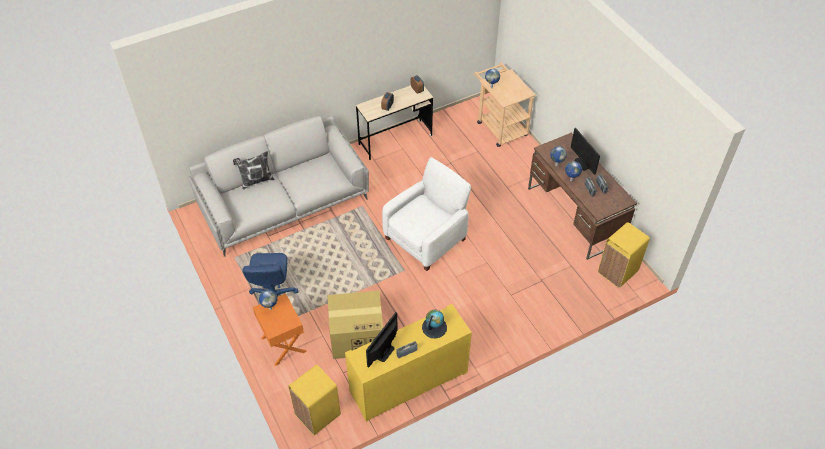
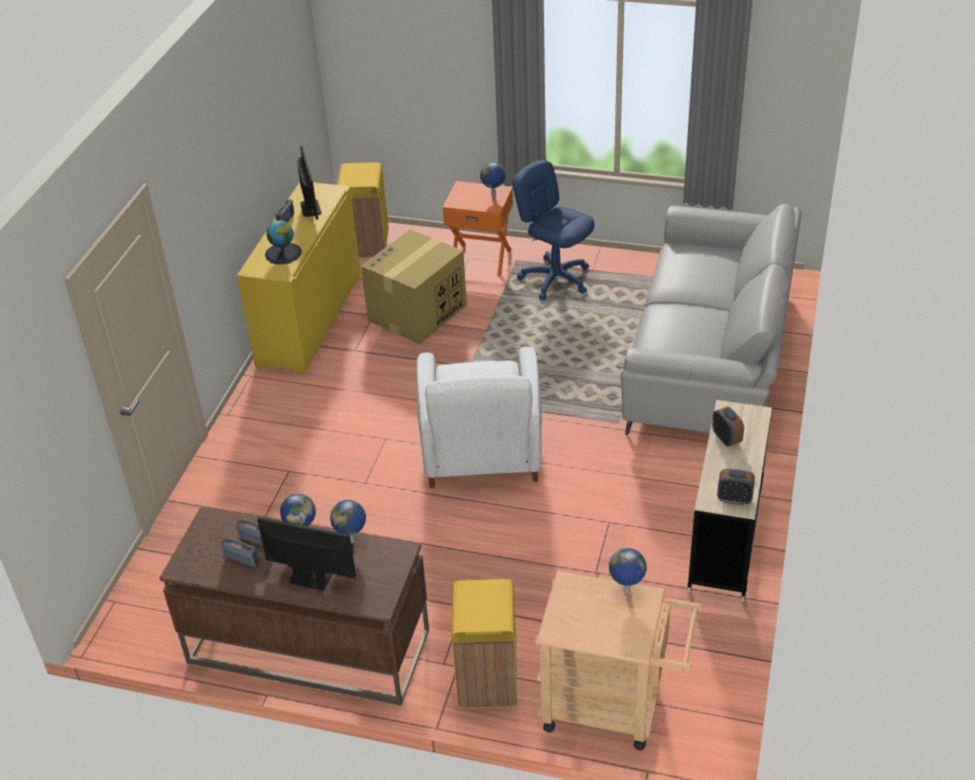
camera: 135 degrees right, 10 degrees down
pillow [233,151,275,190] -> none
yellow trash can [598,222,650,288] -> yellow trash can moved to [452,579,518,709]

